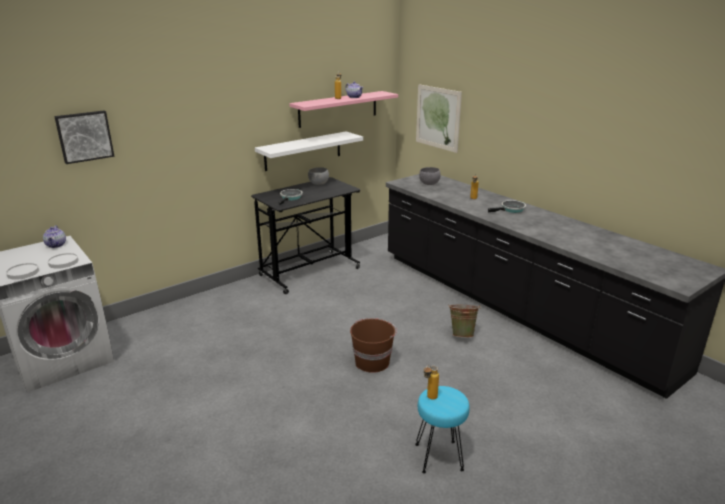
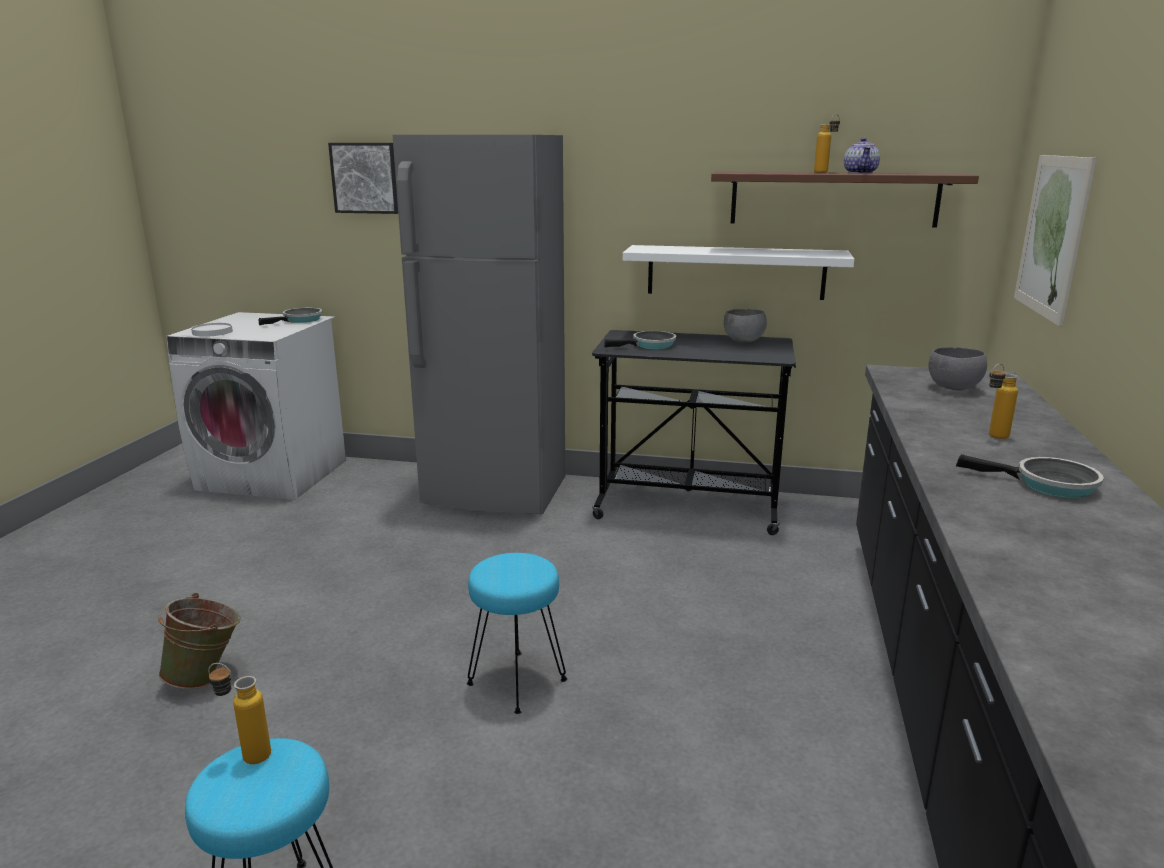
camera: 50 degrees right, 5 degrees down
teapot [43,226,66,248] -> frying pan [259,308,322,325]
white plate [48,253,79,269] -> none
pink shelf [289,91,398,128] -> brown shelf [711,171,979,228]
brown bucket [350,318,397,373] -> turquoise stool [467,553,567,714]
green bucket [448,304,480,338] -> green bucket moved to [158,593,241,689]
none -> grey fridge [393,135,565,515]

